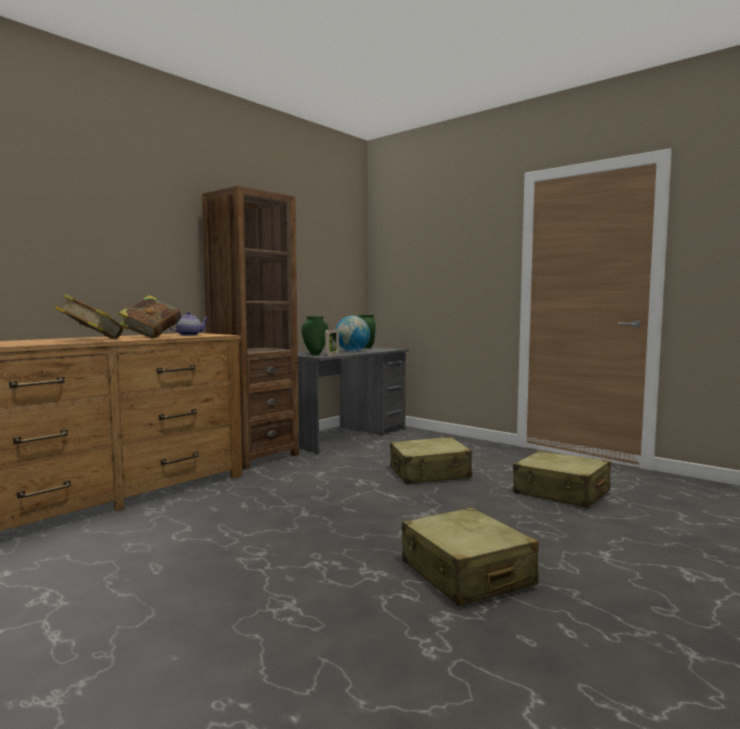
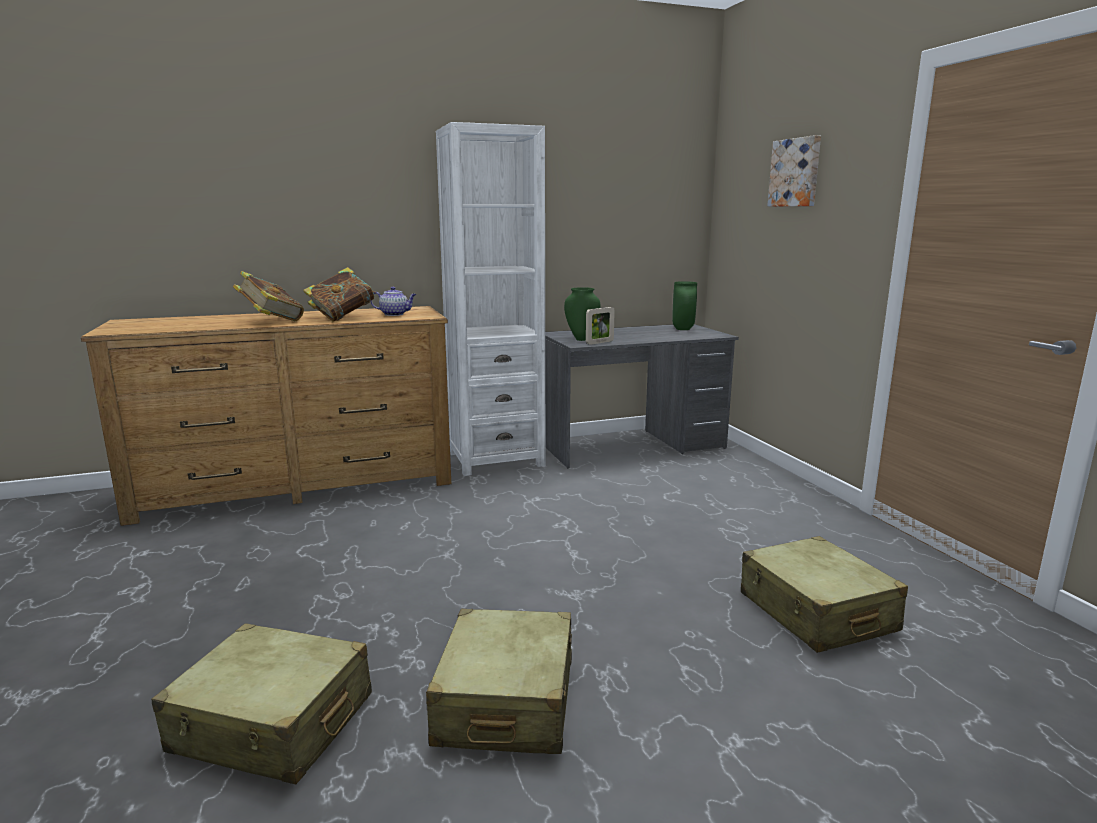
camera: 30 degrees right, 10 degrees up
brown bookcase [202,185,299,470] -> white bookcase [436,122,545,476]
globe [335,316,370,352] -> none
beige suitcase [390,437,472,484] -> beige suitcase moved to [152,623,372,785]
none -> picture [767,135,821,207]

